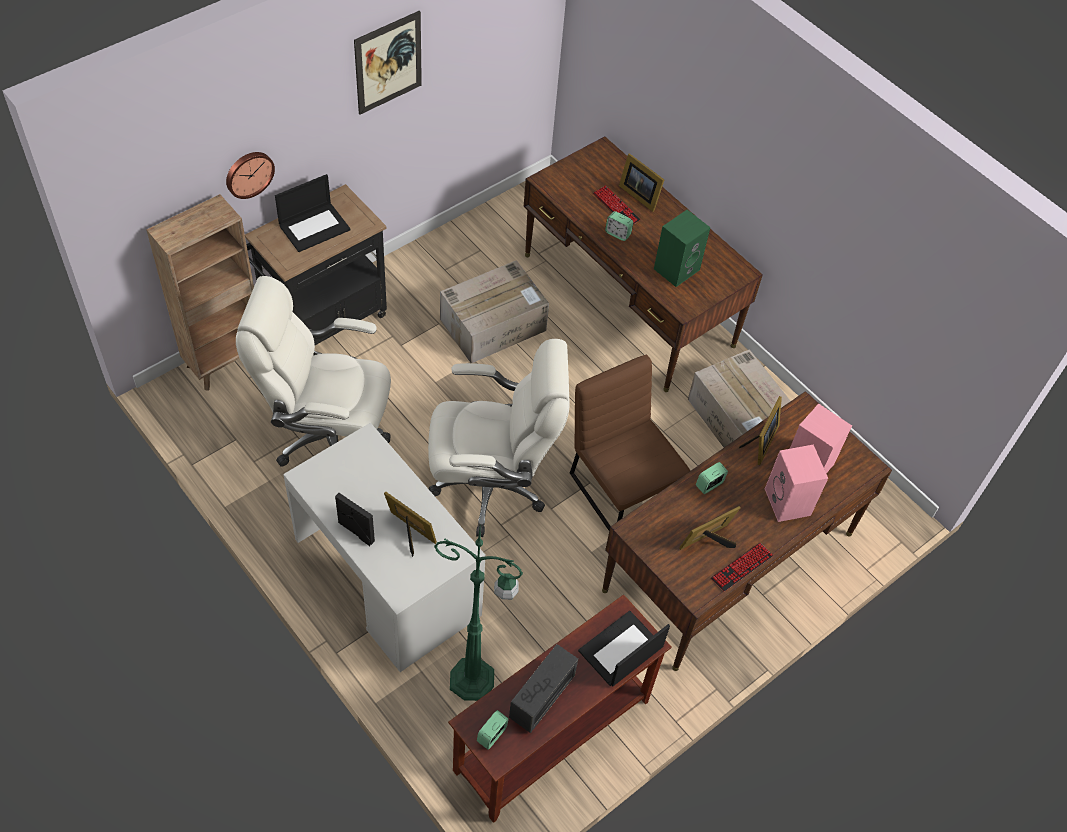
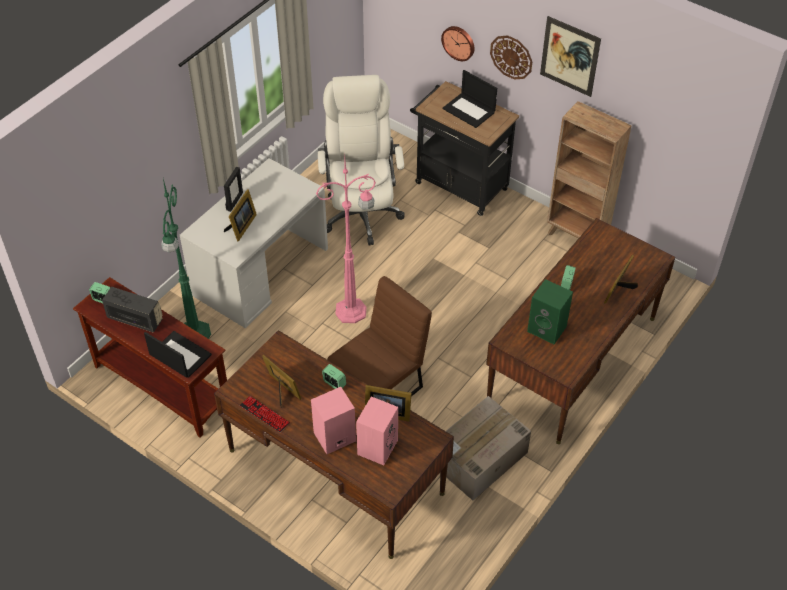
camera: 80 degrees right, 5 degrees down
brown bookcase [146,194,254,391] -> brown bookcase moved to [547,101,632,238]
white office chair [428,339,570,537] -> pink floor lamp [316,160,376,323]
cardboard box [440,260,549,363] -> none
keyboard [593,185,641,224] -> none
none -> wall clock [490,35,532,79]

